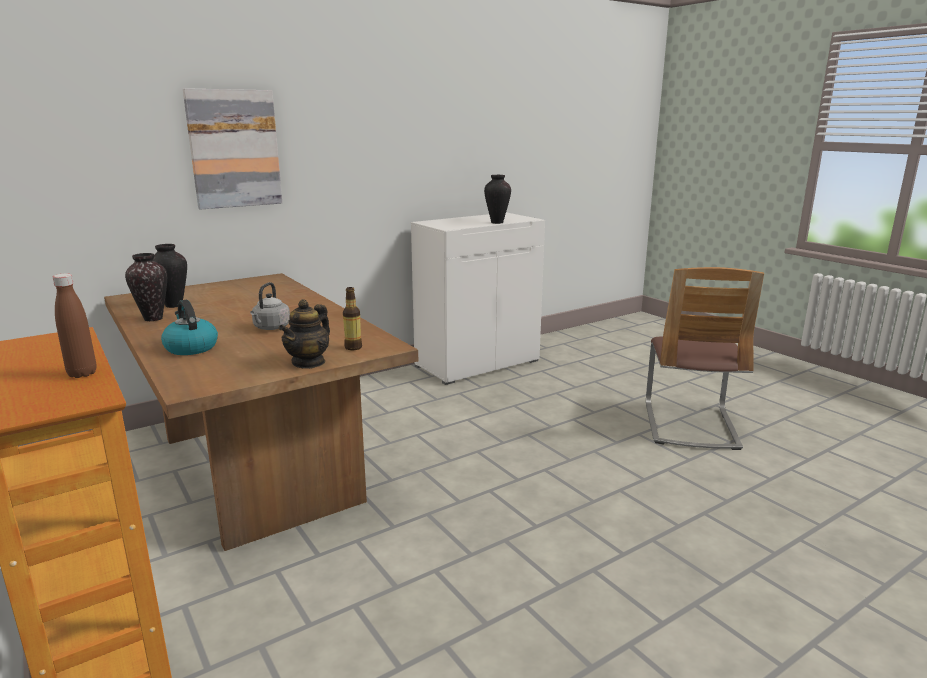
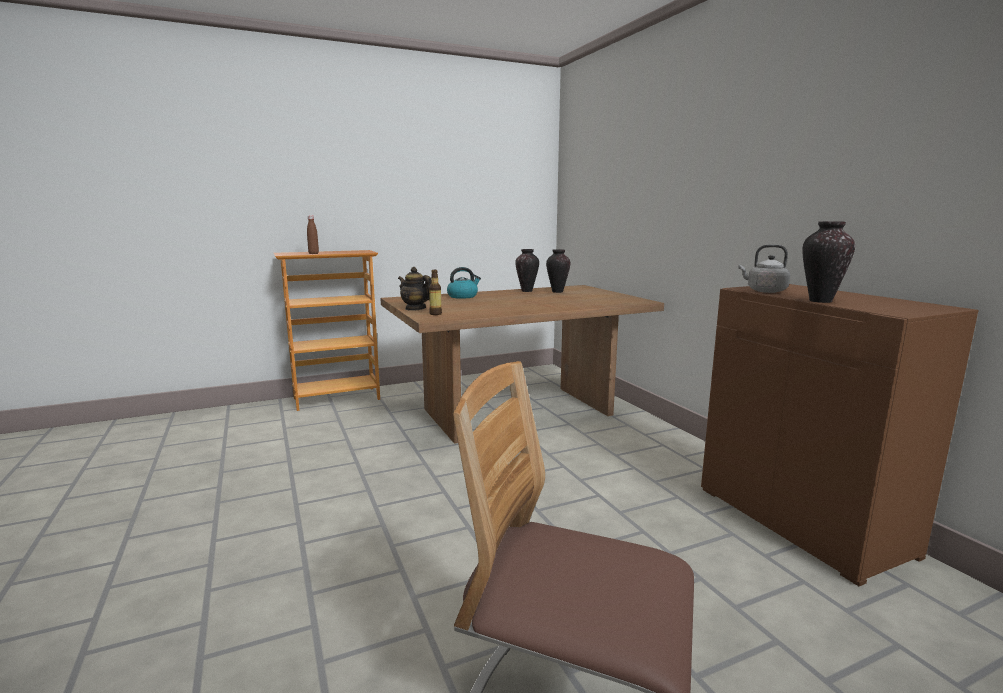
camera: 100 degrees right, 5 degrees down
picture [183,88,282,210] -> none
grey kettle [250,282,290,330] -> grey kettle moved to [738,244,790,293]
white cabinet [411,213,545,385] -> brown cabinet [701,284,979,586]

